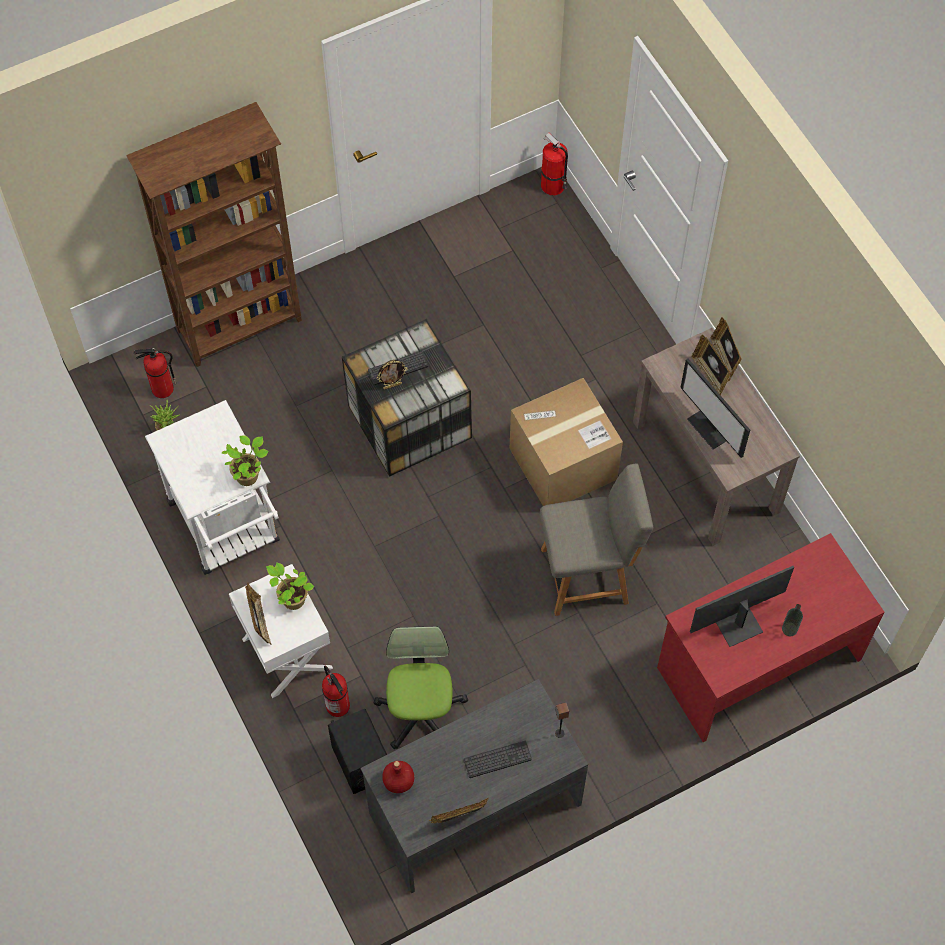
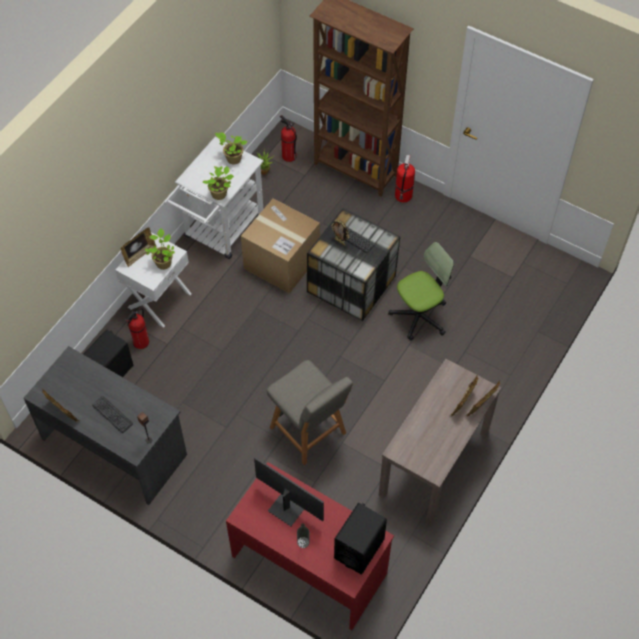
camera: 60 degrees right, 5 degrees down
office chair [373,626,468,749] -> office chair moved to [388,242,454,341]
red bottle [382,761,414,793] -> none
cardboard box [509,378,623,506] -> cardboard box moved to [241,198,320,294]
fire extinguisher [541,133,568,195] -> fire extinguisher moved to [395,155,415,202]
monitor [680,358,750,458] -> none
none -> potted plant [215,132,247,164]
none -> black speaker [334,503,387,574]

